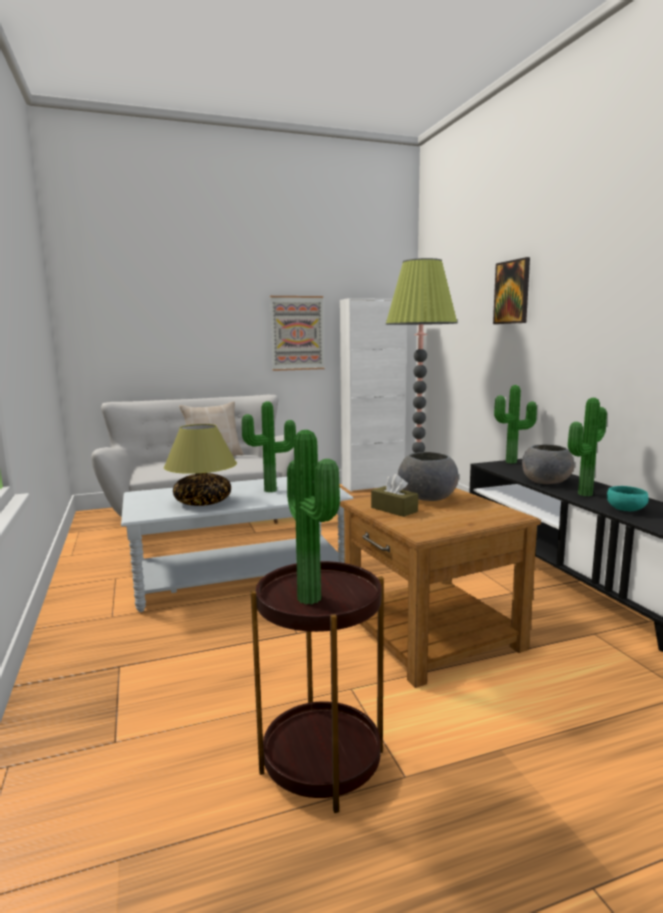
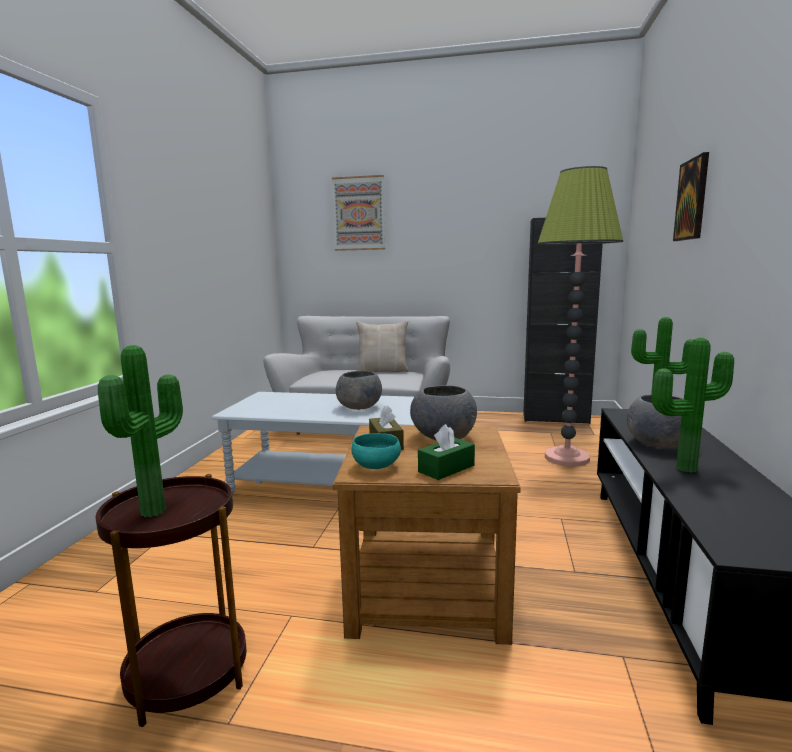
camera: 30 degrees right, 0 degrees up
table lamp [164,424,237,506] -> none
potted plant [242,401,296,492] -> grey bowl [336,371,382,410]
picture [270,296,324,371] -> picture moved to [332,175,385,251]
white cabinet [340,298,407,492] -> black cabinet [523,218,603,424]
turquoise bowl [607,486,649,511] -> turquoise bowl moved to [351,433,401,469]
none -> green tissue box [418,424,475,480]

